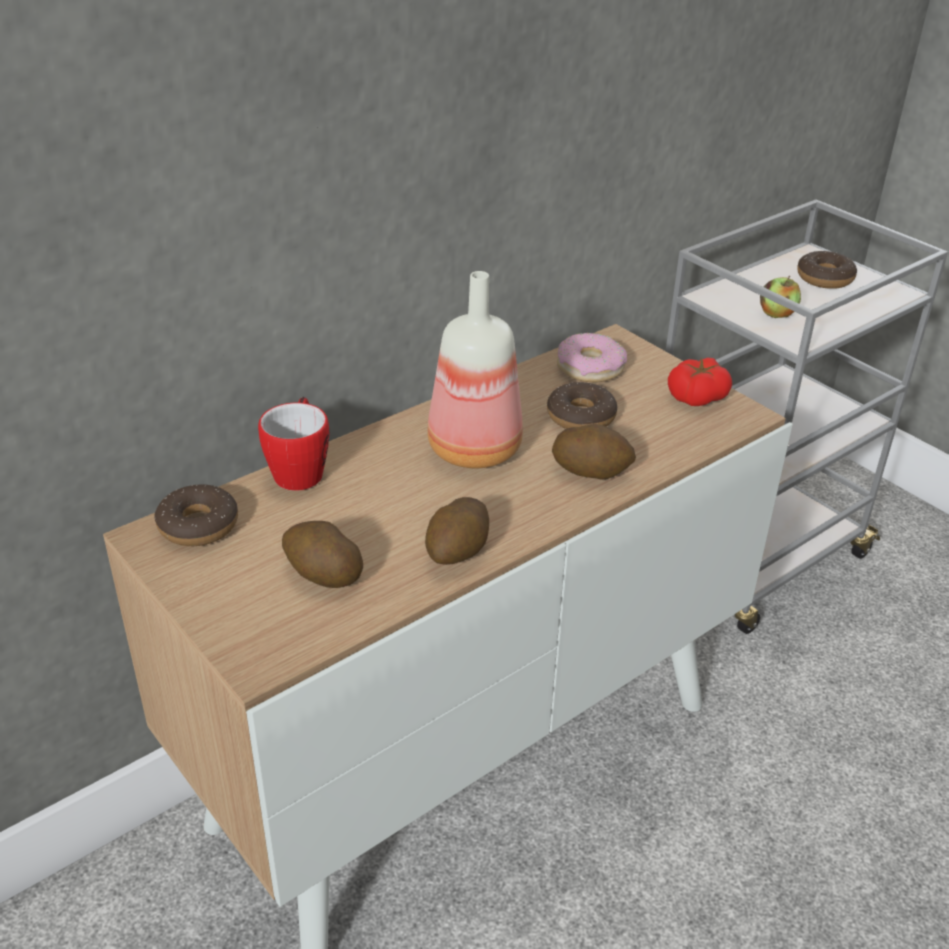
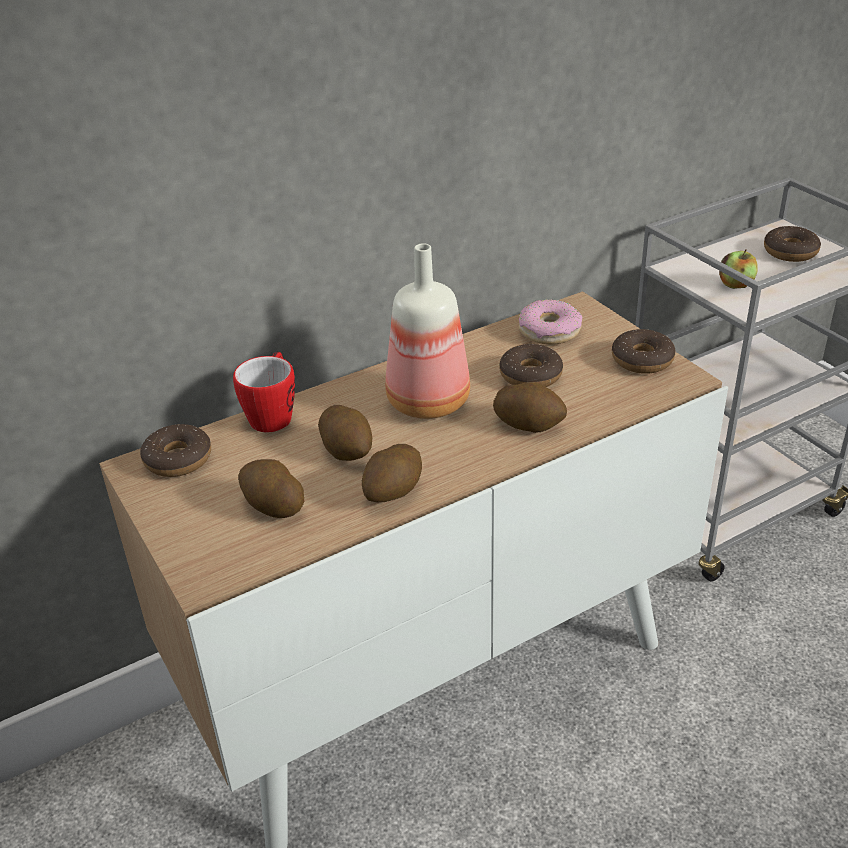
camera: 10 degrees right, 0 degrees up
tomato [668,357,732,406] -> donut [612,329,675,374]
none -> potato [318,405,372,461]

